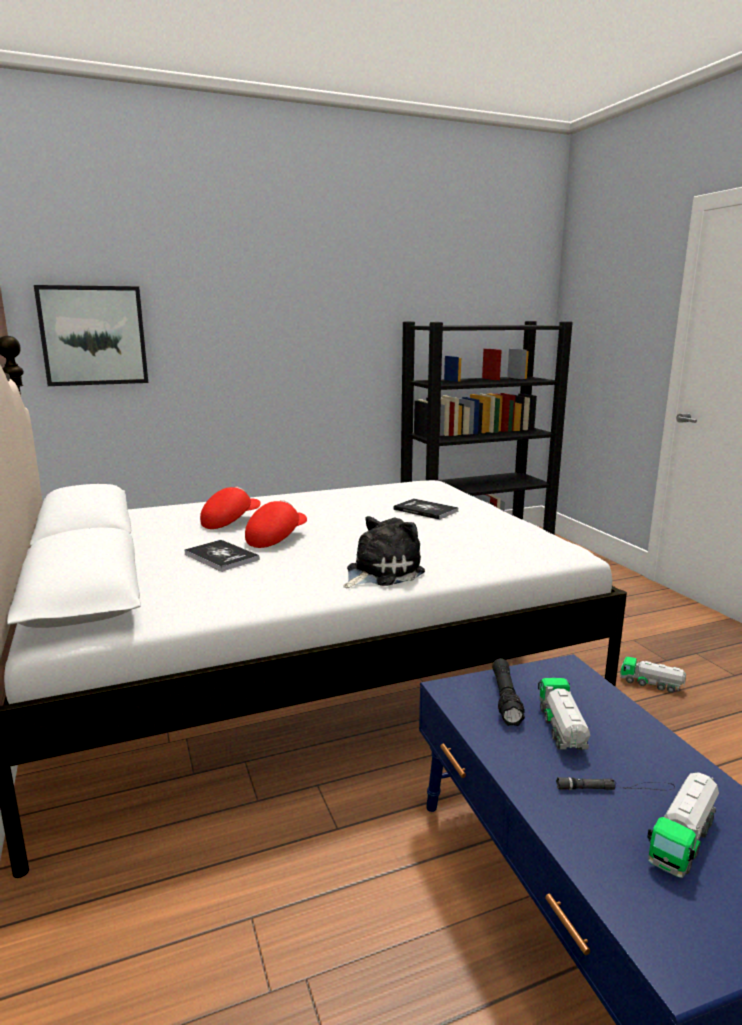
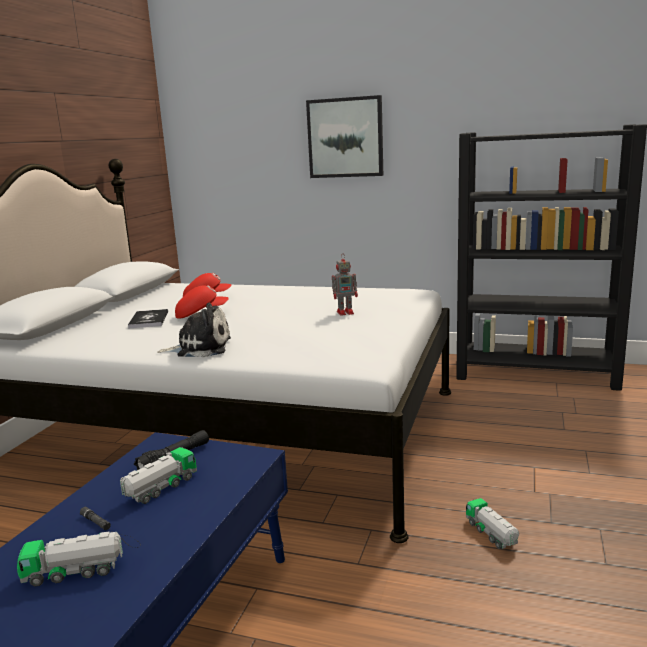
camera: 40 degrees right, 0 degrees up
picture [34,285,148,386] -> picture moved to [306,95,383,178]
book [393,498,459,520] -> toy robot [332,255,358,316]

